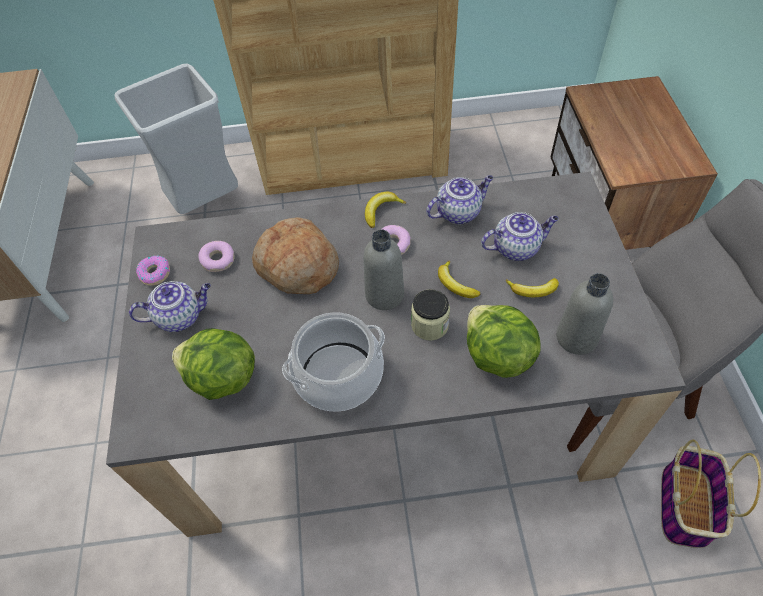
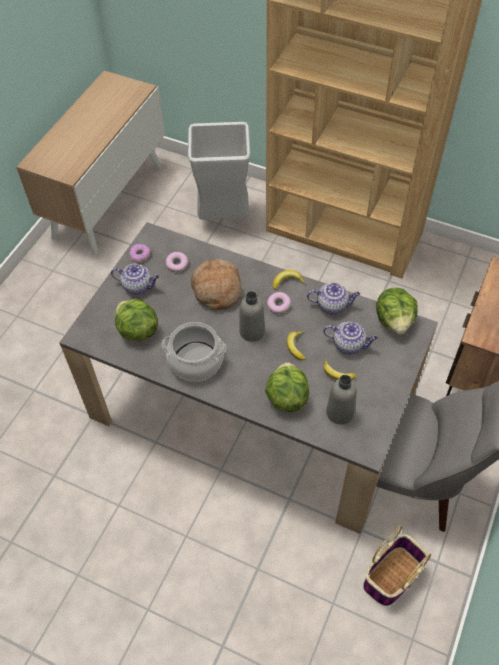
camera: 30 degrees right, 0 degrees up
jar [411,289,450,341] -> none
none -> lettuce [376,288,418,334]

